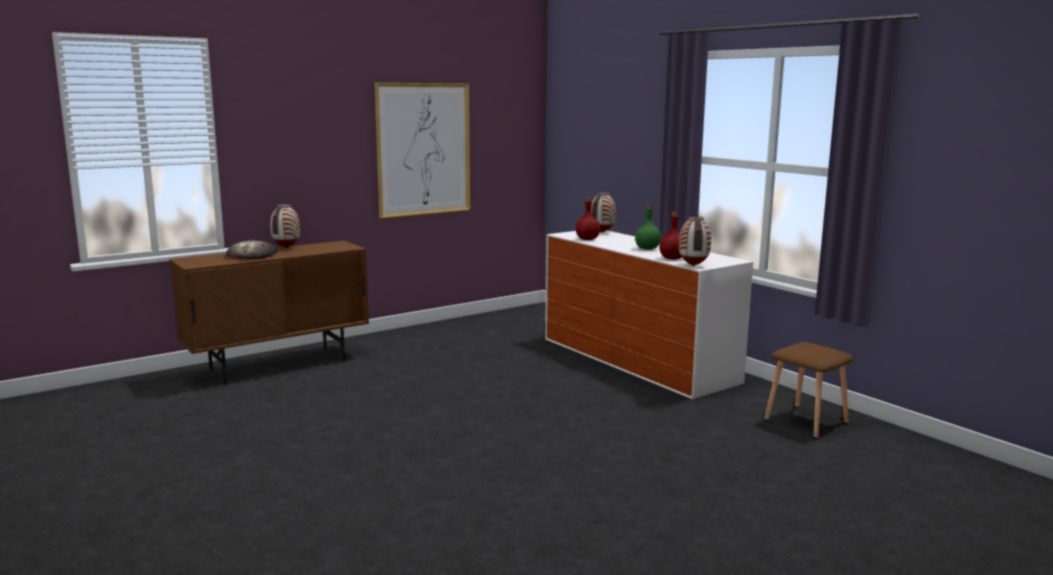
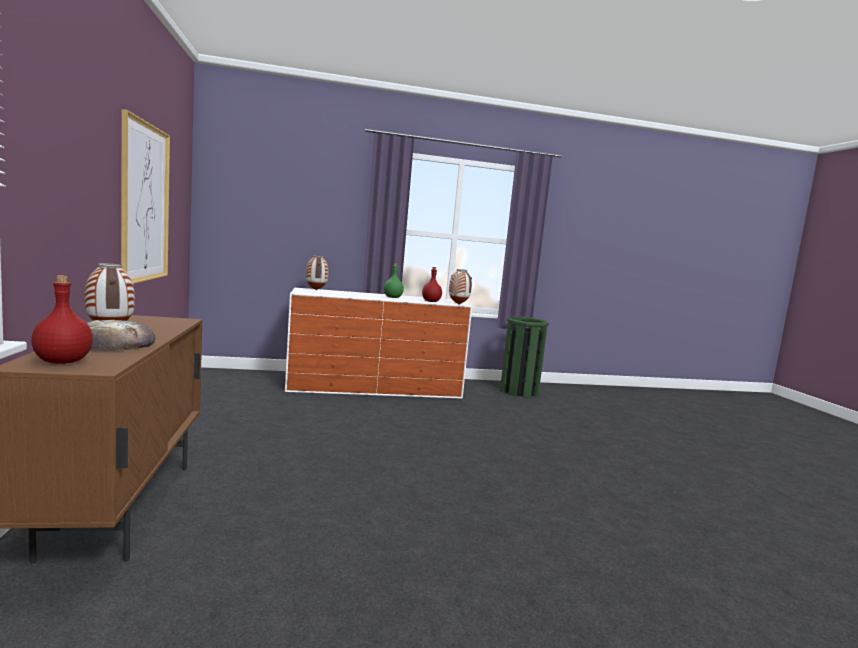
camera: 65 degrees left, 5 degrees down
red bottle [576,198,600,240] -> red bottle moved to [31,275,93,364]
brown stool [764,342,853,439] -> green trash can [500,316,549,398]

